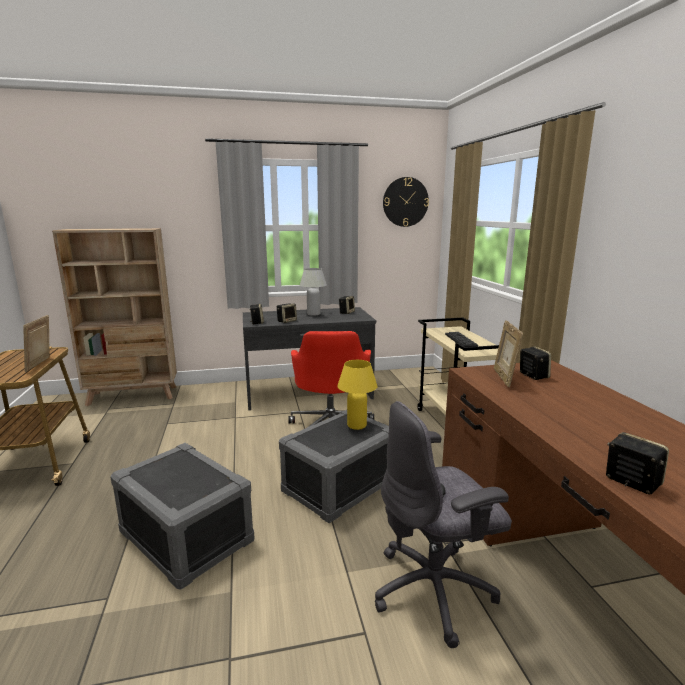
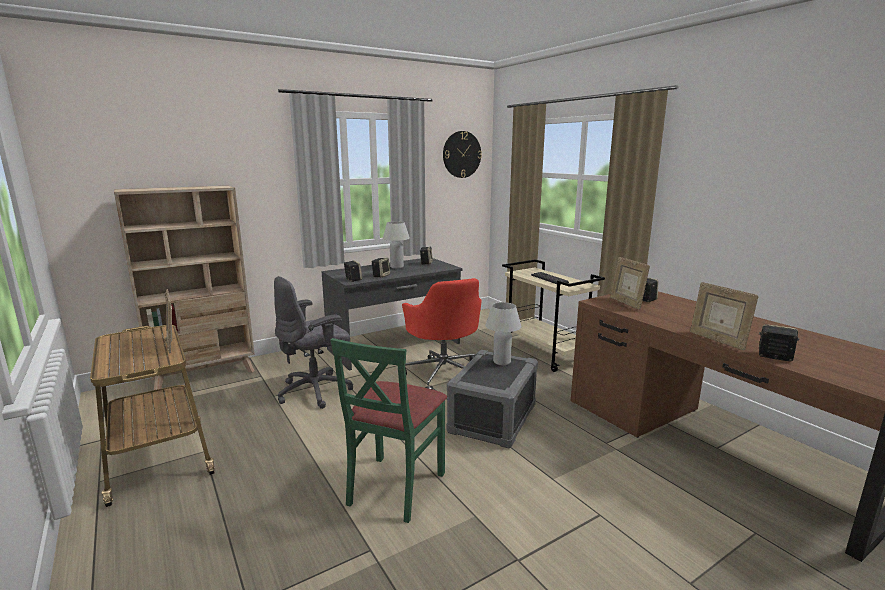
camera: 20 degrees left, 0 degrees up
grey storage box [110,443,254,590] -> green chair [331,338,447,523]
yellow table lamp [337,360,377,430] -> white table lamp [485,302,522,365]
grey office chair [375,401,512,648] -> grey office chair moved to [274,276,353,409]
none -> picture frame [690,282,758,350]

